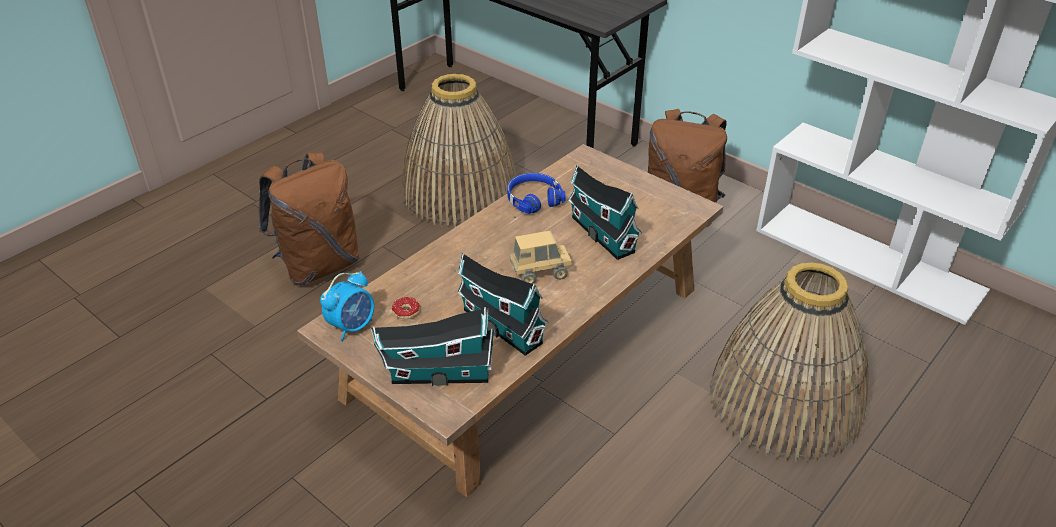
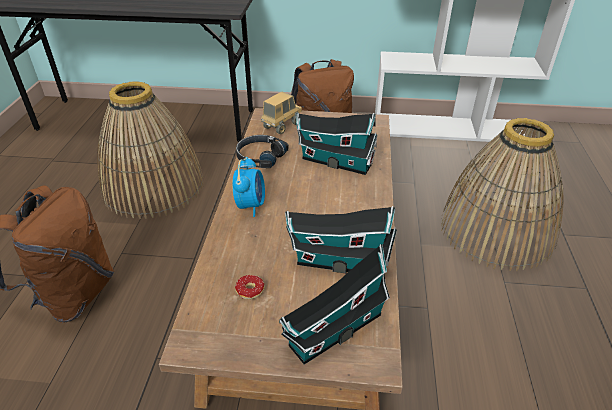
camera: 35 degrees left, 0 degrees up
alarm clock [320,271,374,341] -> alarm clock moved to [232,157,265,217]
blue headphones [507,173,566,214] -> black headphones [236,135,289,168]
toy truck [510,230,572,284] -> toy truck moved to [261,92,302,134]

